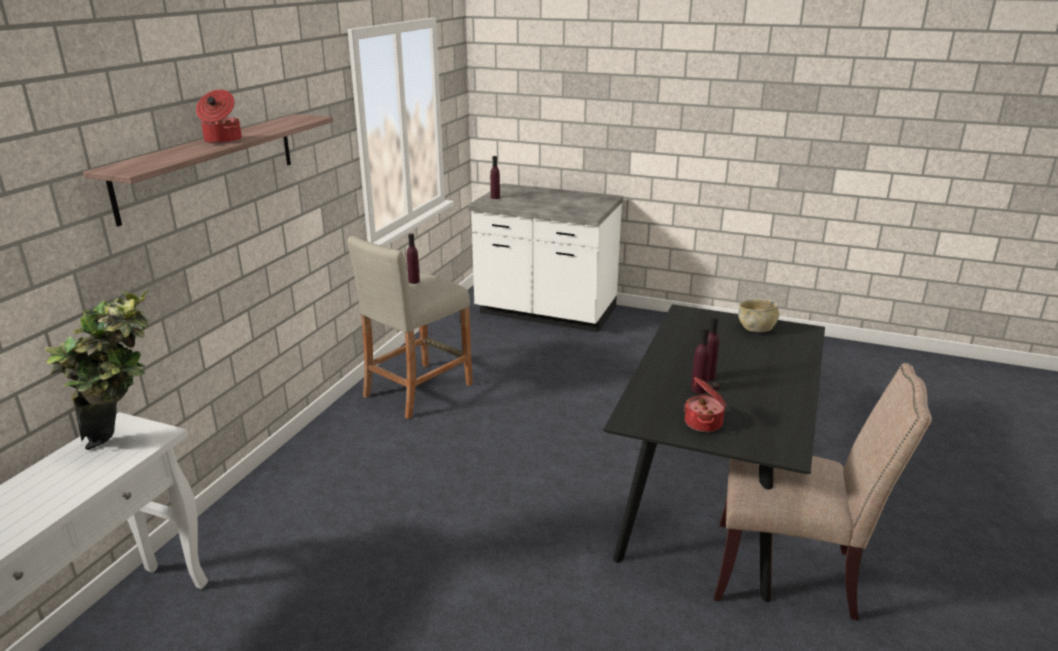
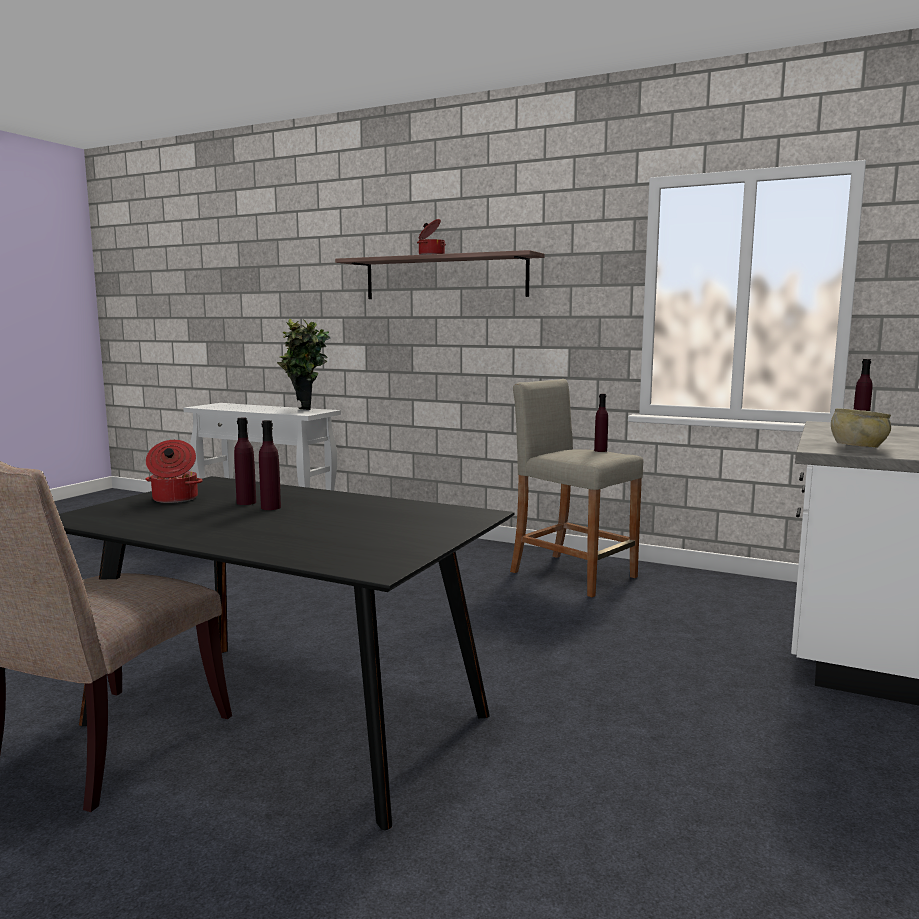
camera: 95 degrees right, 15 degrees down
beige bowl [738,299,779,332] -> beige bowl moved to [831,408,891,448]

